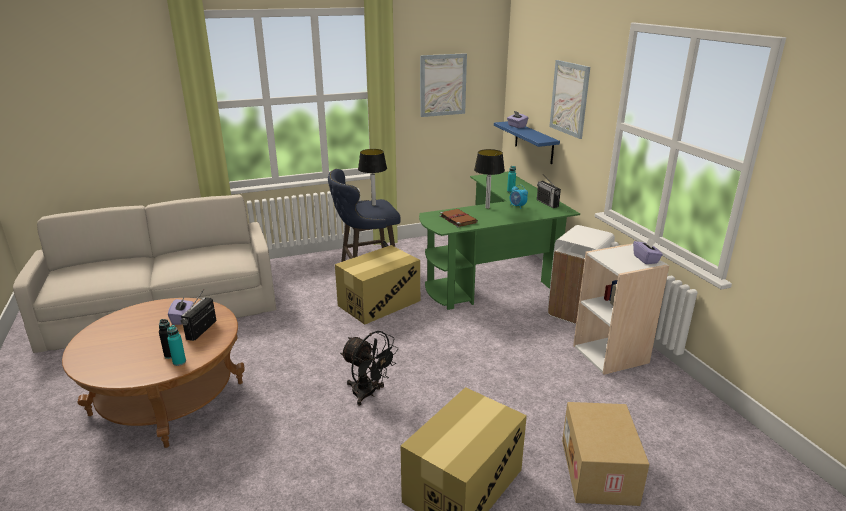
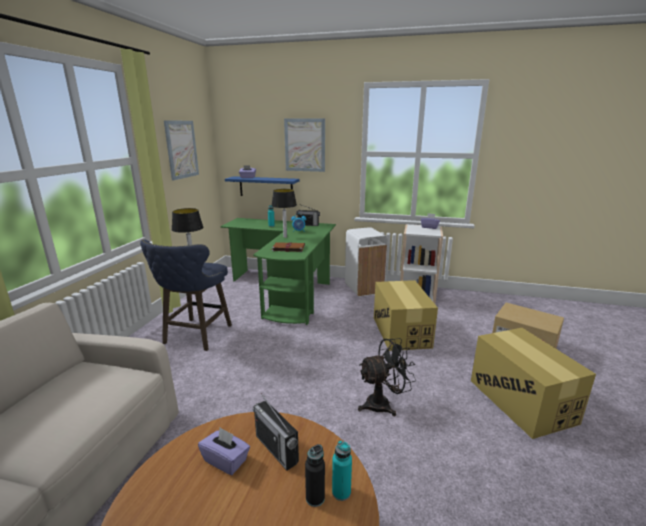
camera: 55 degrees left, 5 degrees down
cardboard box [335,245,420,325] -> cardboard box moved to [374,280,438,351]

